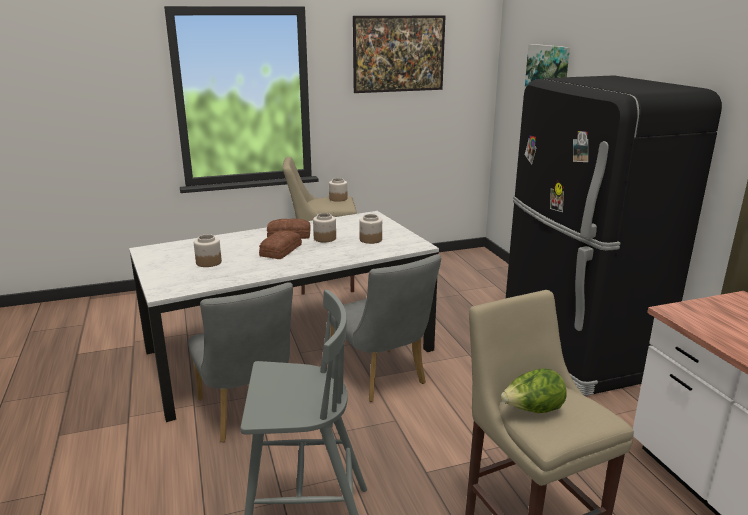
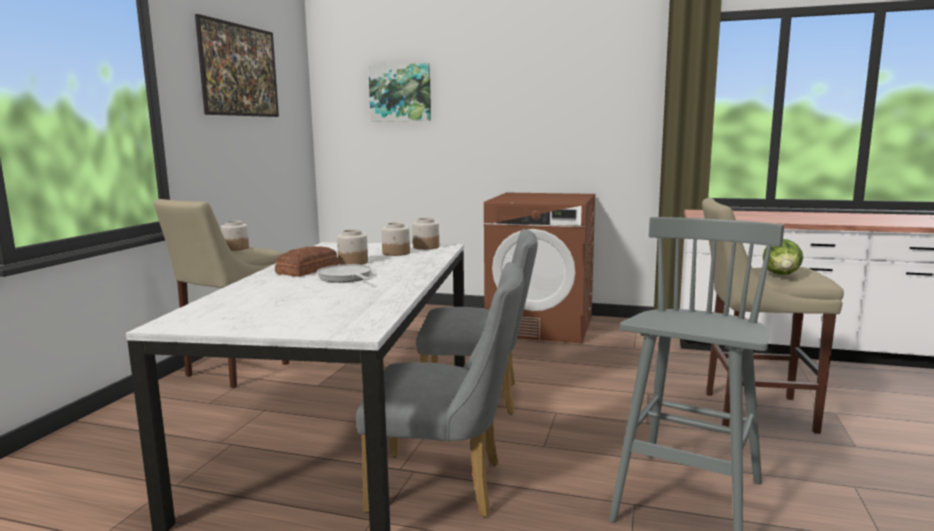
camera: 55 degrees left, 10 degrees down
jar [194,234,222,267] -> jar moved to [412,218,439,250]
bread [259,230,302,259] -> frying pan [317,264,372,283]
black fridge [506,75,722,396] -> brown washing machine [484,192,596,343]

